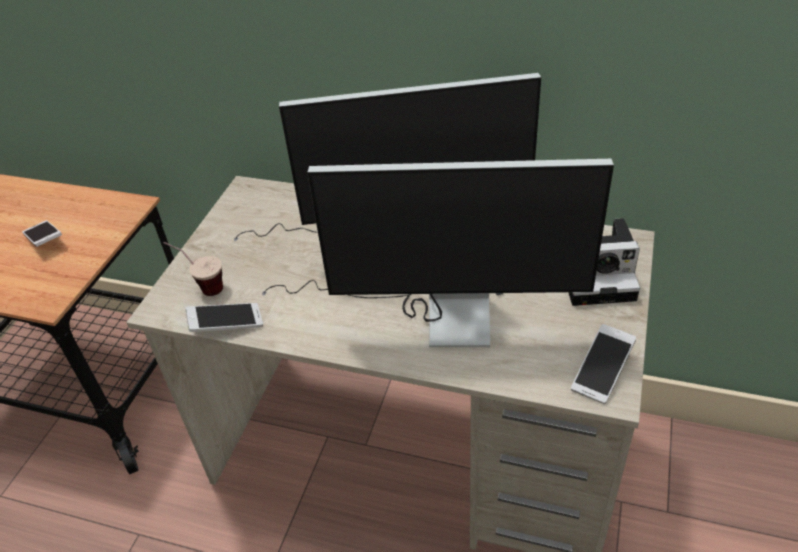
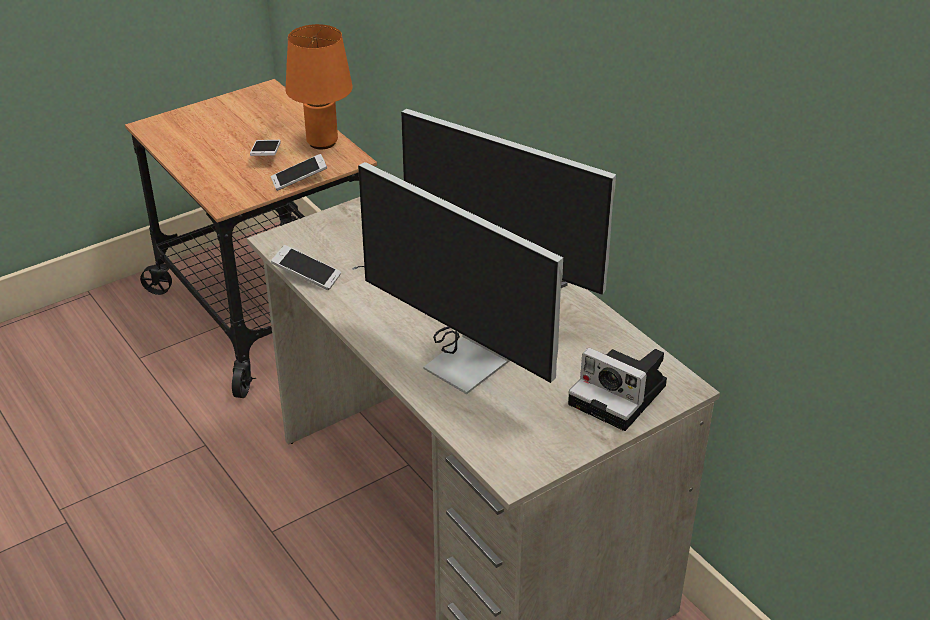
camera: 35 degrees right, 5 degrees down
cup [164,242,223,296] -> none
phone [571,324,636,404] -> phone moved to [271,154,327,191]
none -> orange table lamp [285,24,353,149]

